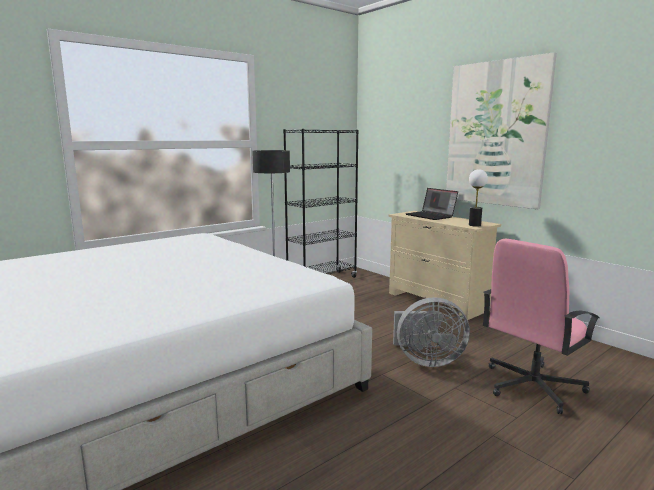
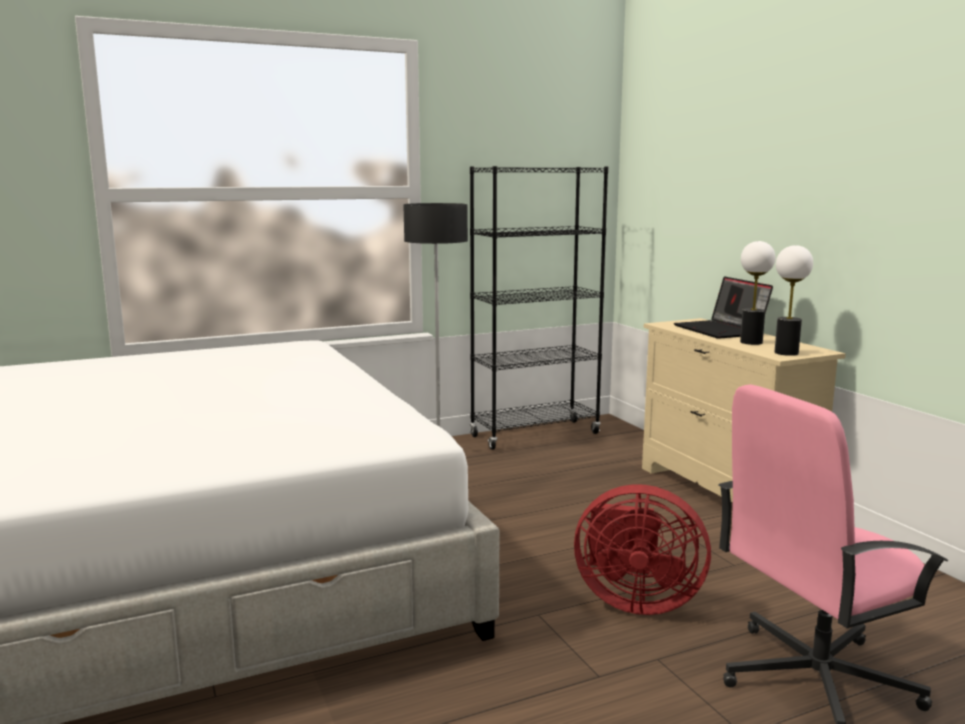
camera: 15 degrees right, 0 degrees up
grey fan [393,297,470,367] -> red fan [574,484,711,615]
picture [446,52,557,209] -> none
none -> table lamp [740,241,775,345]

